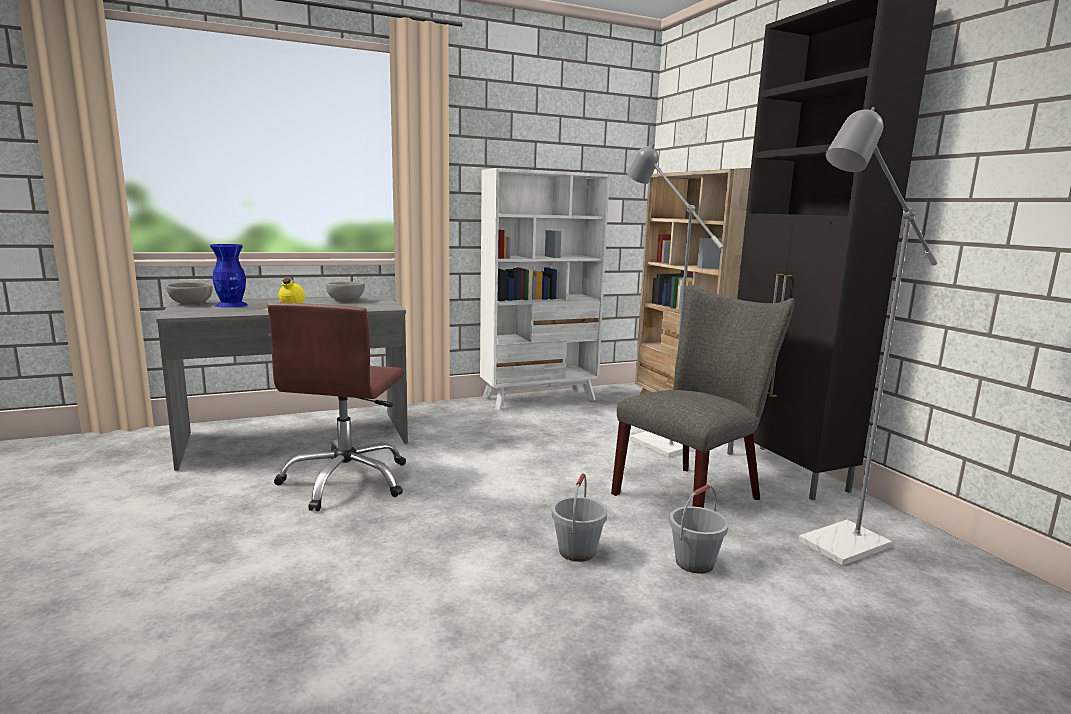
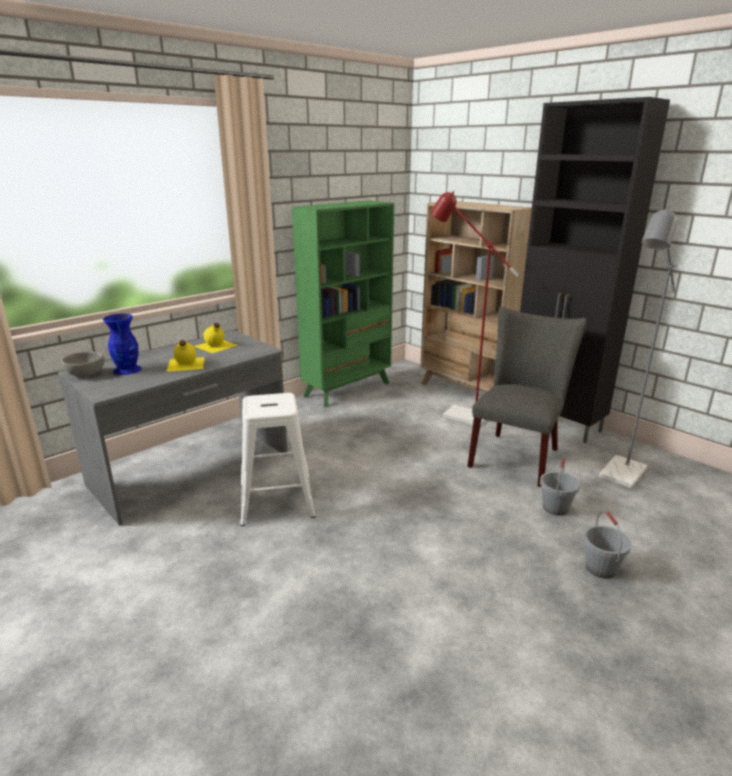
camera: 20 degrees left, 10 degrees up
brown office chair [267,303,406,511] -> white stool [240,393,316,526]
grey bowl [326,281,365,301] -> yellow bottle [194,323,238,353]
white bookcase [480,168,610,410] -> green bookcase [292,201,394,407]
grey bucket [551,473,607,562] -> grey bucket moved to [583,511,631,579]
grey floor lamp [627,144,724,457] -> red floor lamp [431,191,519,426]

